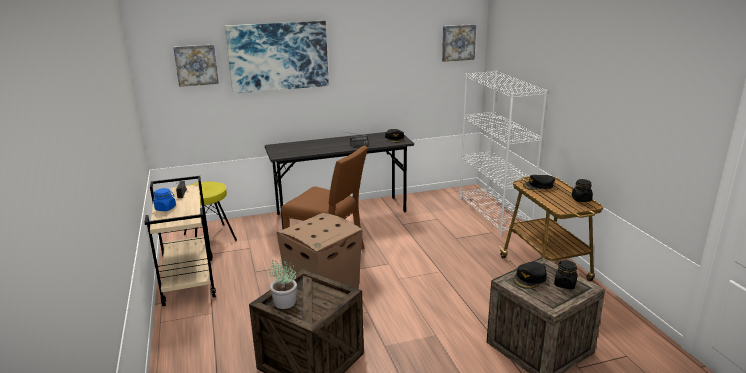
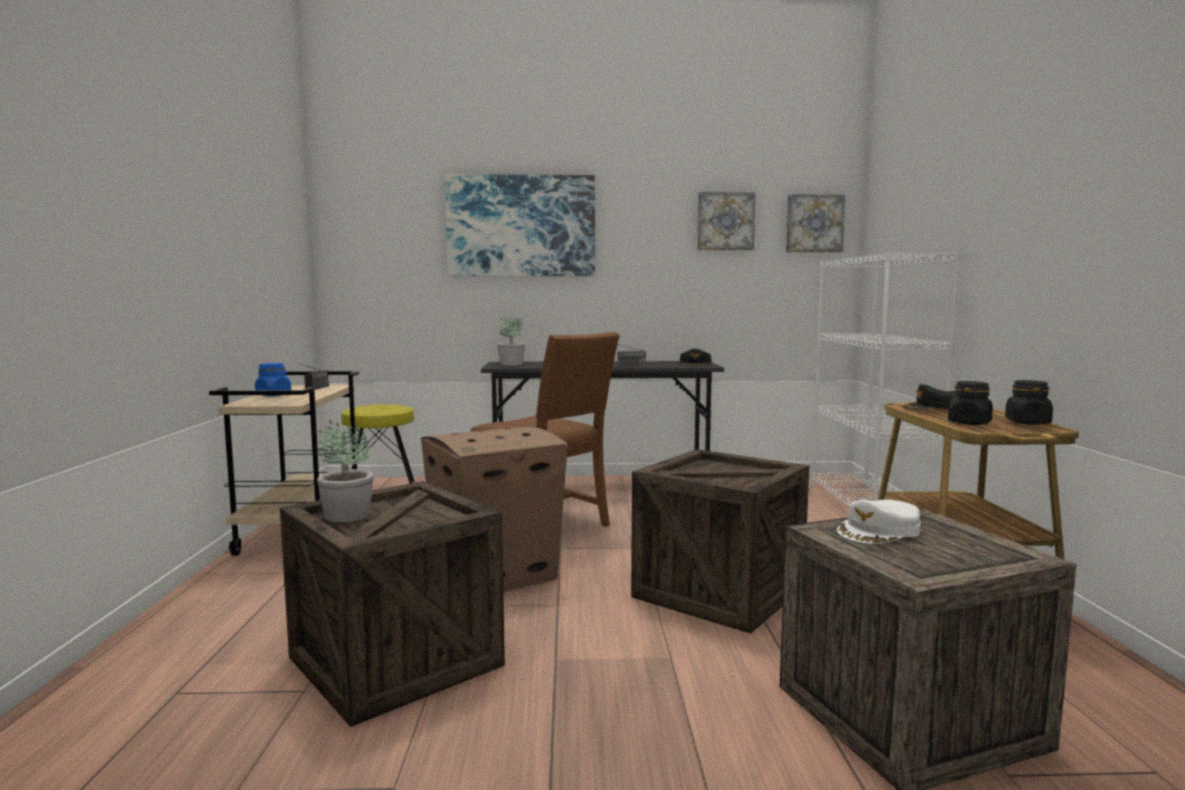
camera: 15 degrees right, 15 degrees down
picture [173,44,219,87] -> picture moved to [697,192,756,250]
black cap [513,262,547,289] -> white cap [837,499,921,544]
black jar [554,260,578,290] -> black jar moved to [948,381,993,425]
none -> potted plant [497,316,525,366]
none -> crate [631,449,809,633]

